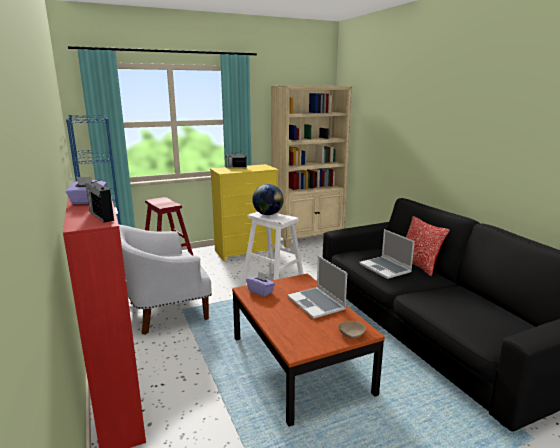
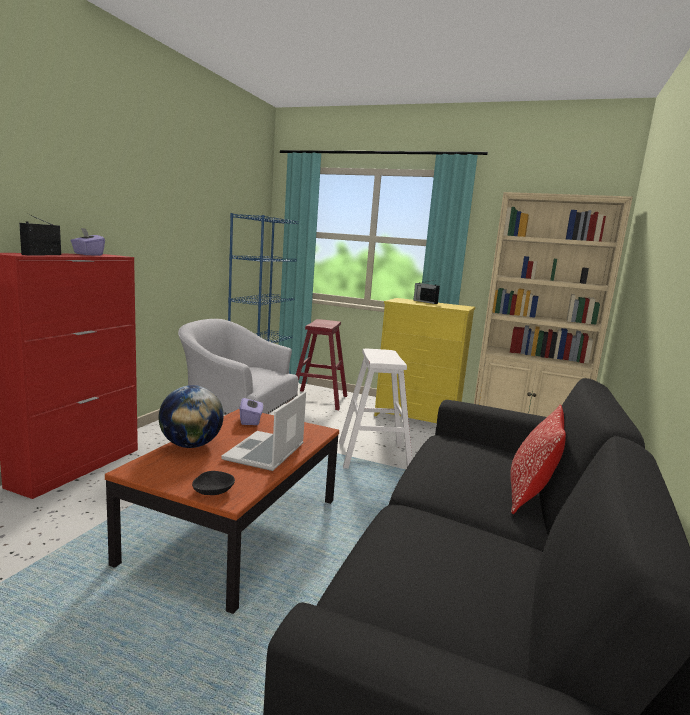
camera: 45 degrees right, 5 degrees down
globe [252,184,284,215] -> globe moved to [159,385,224,448]
beige bowl [338,321,366,339] -> black bowl [192,471,235,495]
laptop [360,229,415,279] -> none

